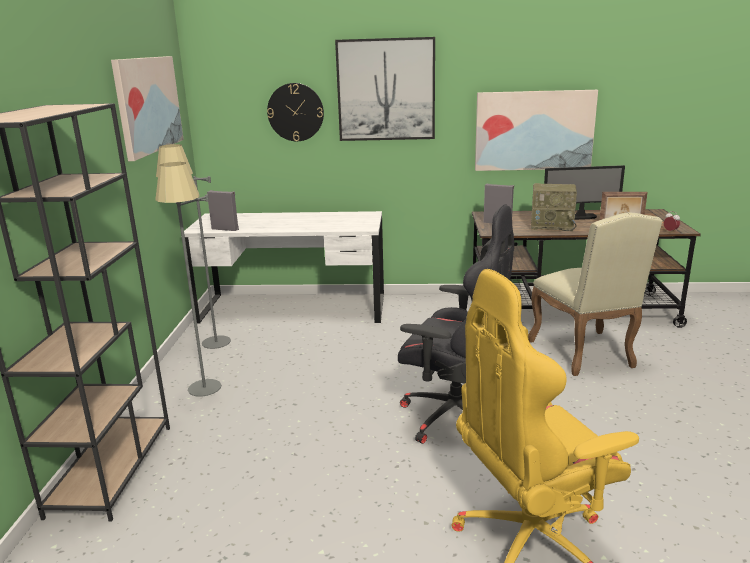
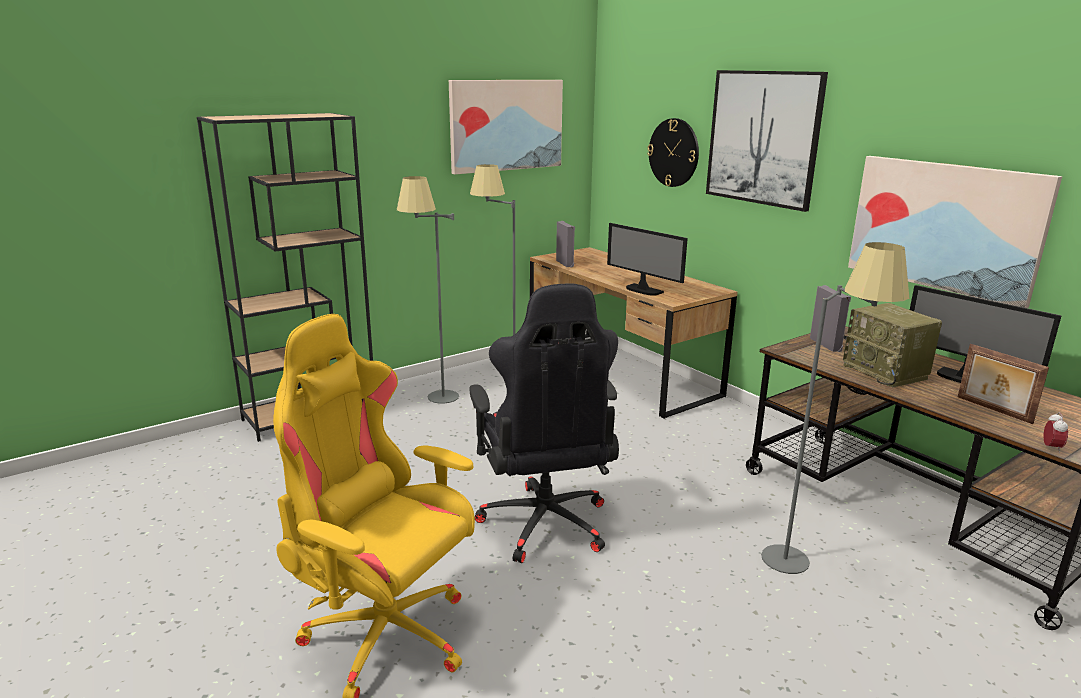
camera: 50 degrees right, 0 degrees up
white desk [184,211,384,323] -> brown desk [530,247,738,419]
beige chair [528,212,663,376] -> grey floor lamp [761,242,909,574]
none -> monitor [607,223,688,296]

